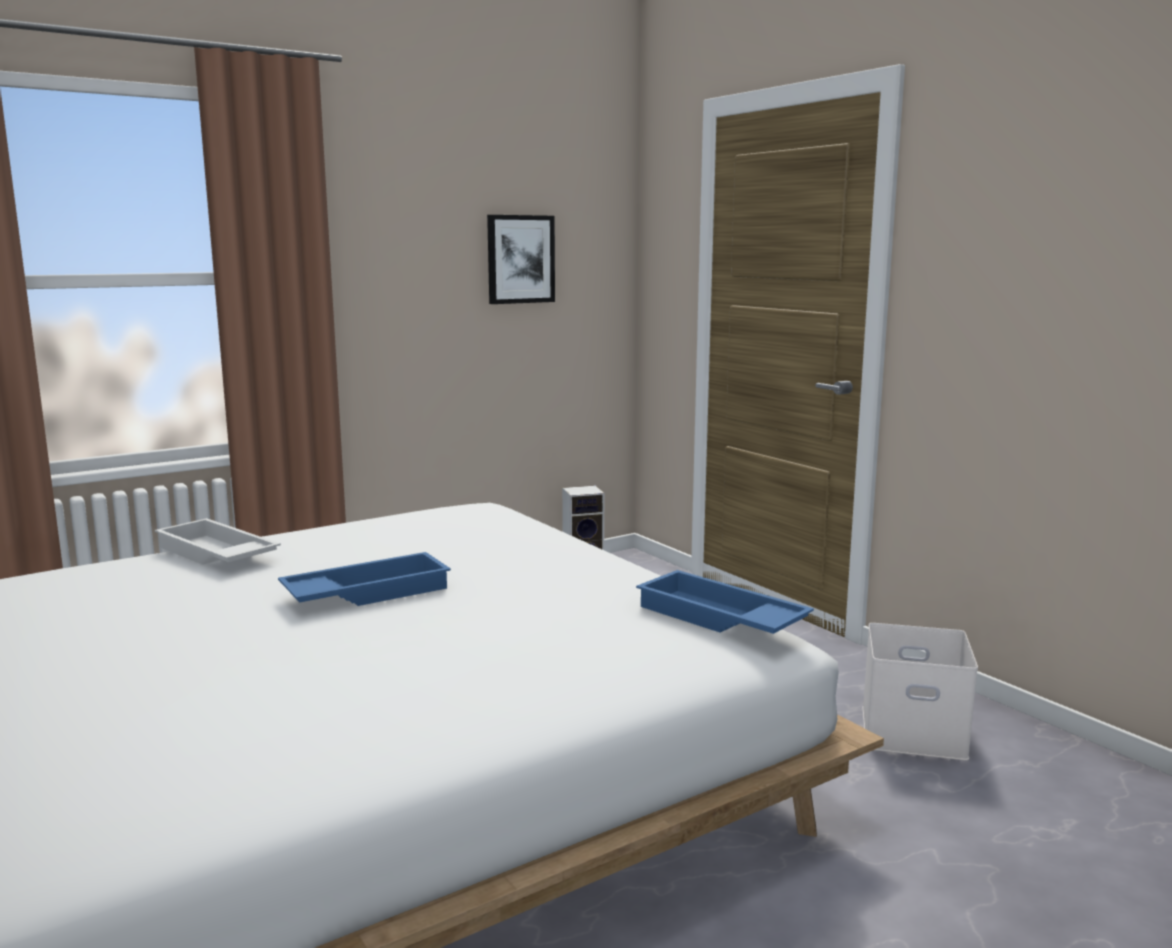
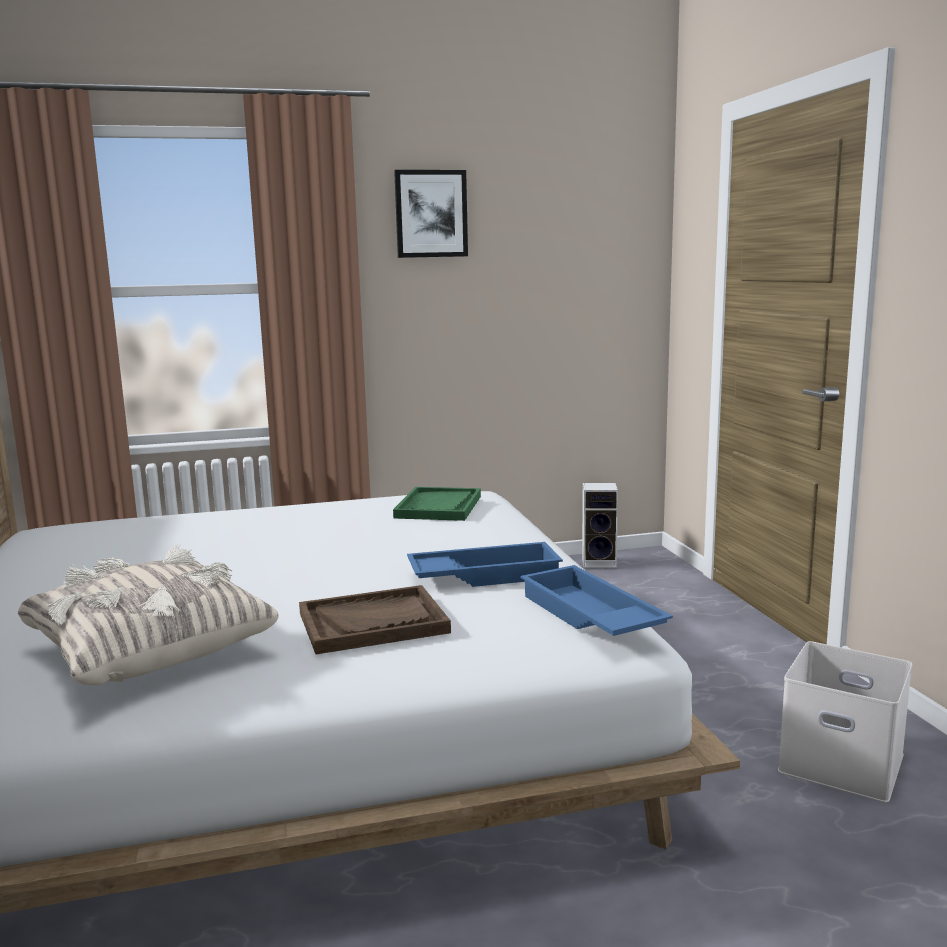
camera: 20 degrees right, 0 degrees up
white tray [155,518,281,565] -> none
blue tray [278,552,451,606] -> blue tray moved to [407,542,563,587]
picture [487,215,555,304] -> picture moved to [394,170,468,258]
none -> beige pillow [18,543,279,685]
none -> brown tray [299,585,451,654]
none -> green tray [393,487,481,521]

